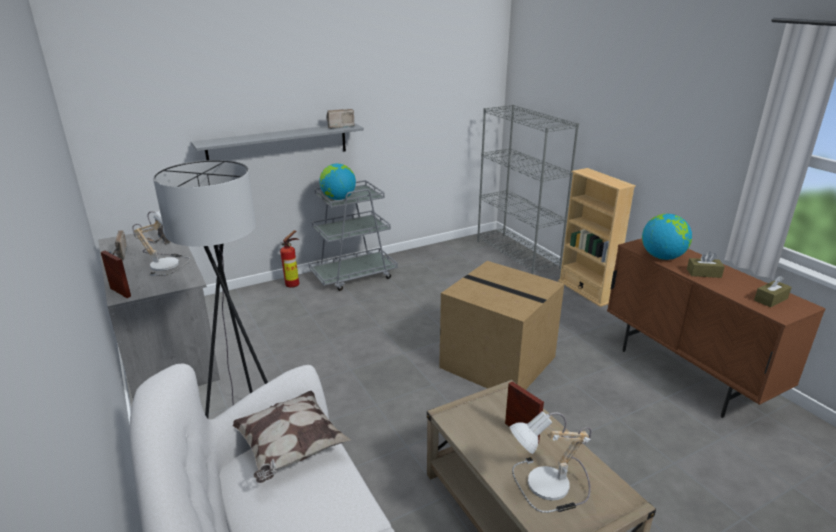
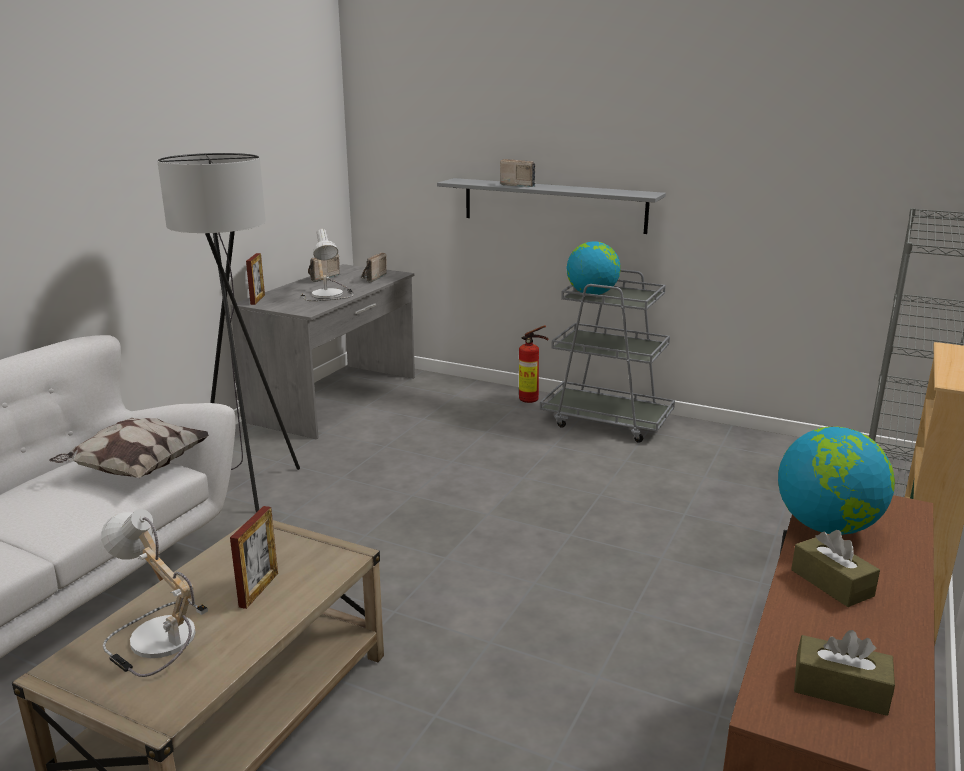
camera: 55 degrees right, 5 degrees down
radio [326,109,354,129] -> radio moved to [500,159,537,187]
cardboard box [439,261,564,390] -> none

